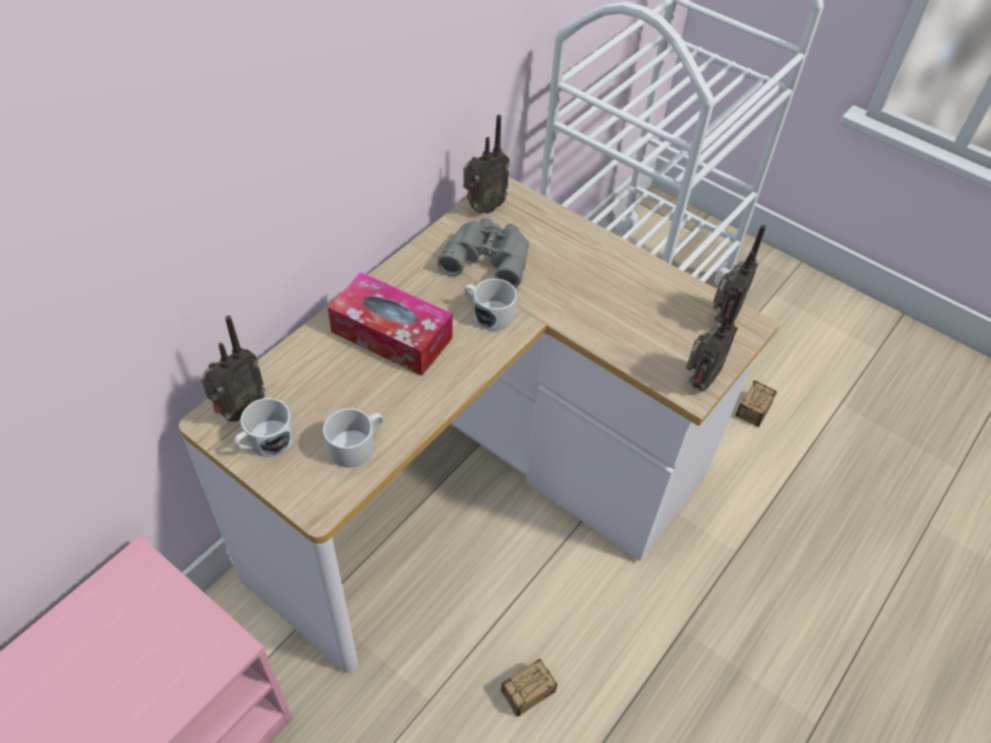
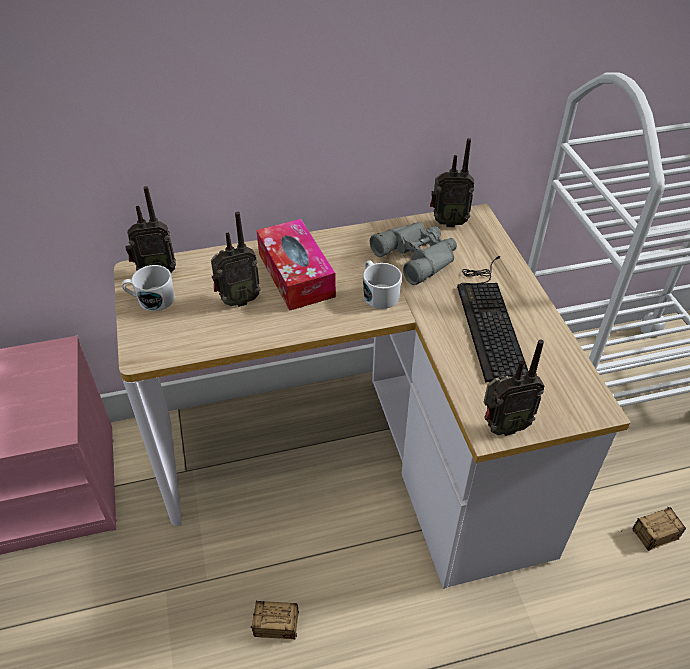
camera: 40 degrees right, 5 degrees down
white mug [323,408,383,468] -> none
radio [713,225,766,323] -> radio moved to [211,211,261,307]
none -> keyboard [457,256,528,382]

